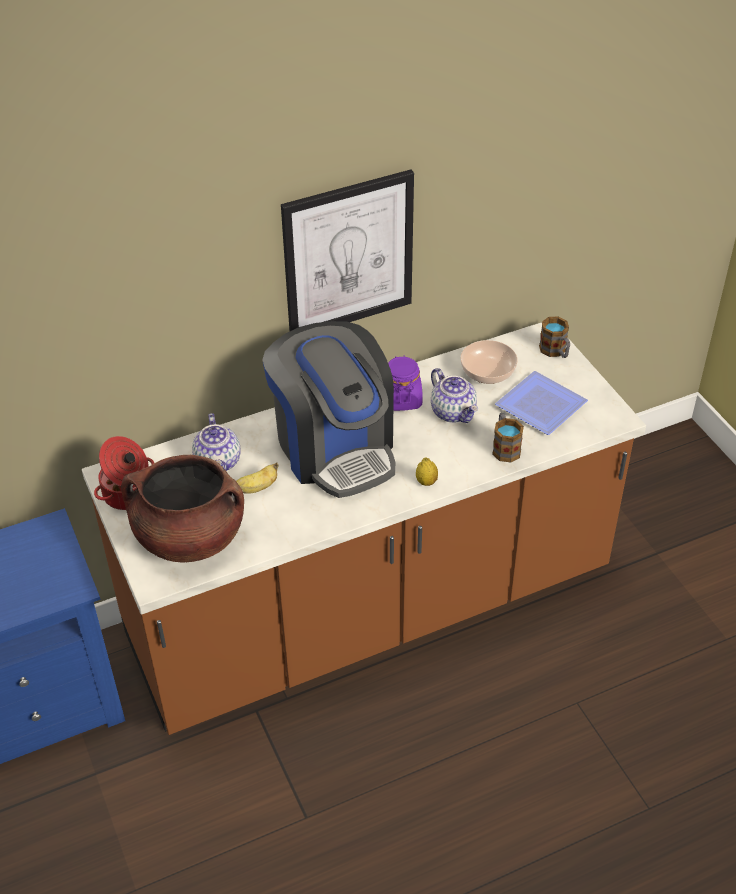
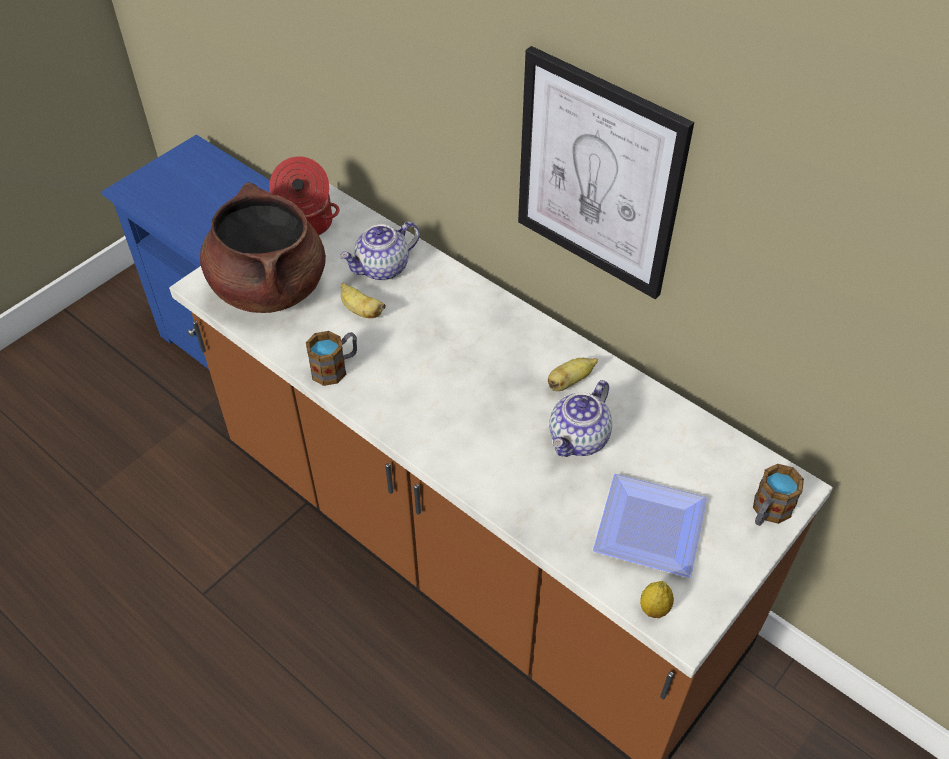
camera: 65 degrees right, 5 degrees up
coffee machine [262,321,395,498] -> none
purple jar [388,356,423,411] -> banana [548,358,598,391]
lemon [416,458,438,486] -> lemon moved to [640,581,674,618]
bowl [460,340,518,384] -> none
mug [492,413,524,463] -> mug moved to [306,331,357,386]

